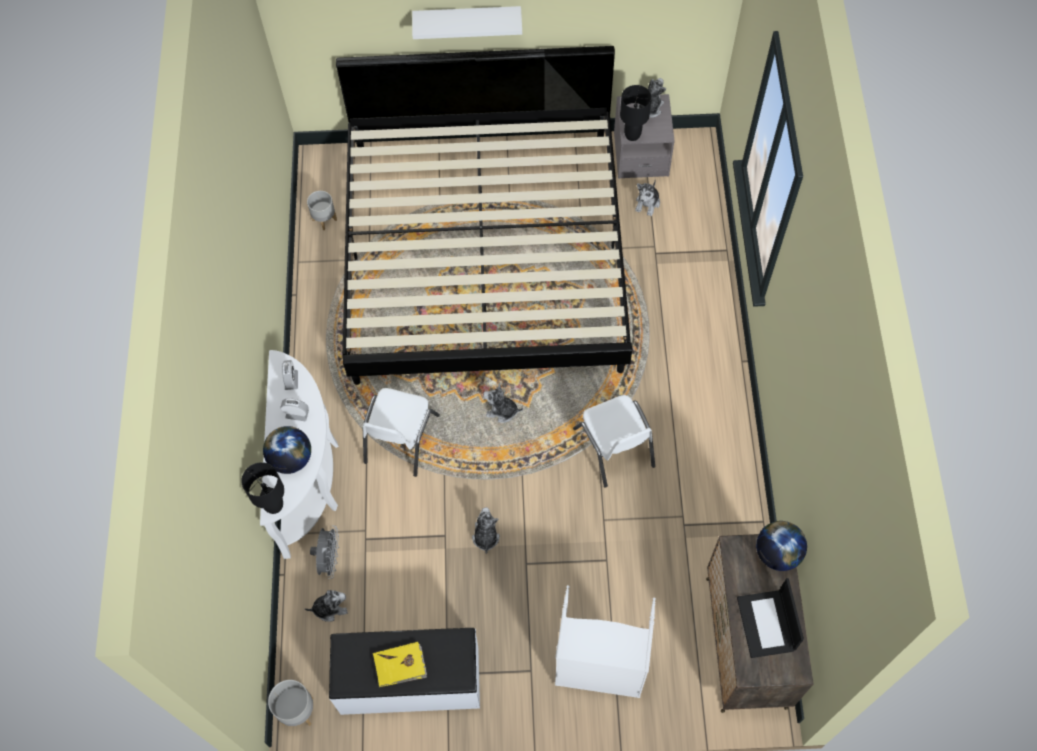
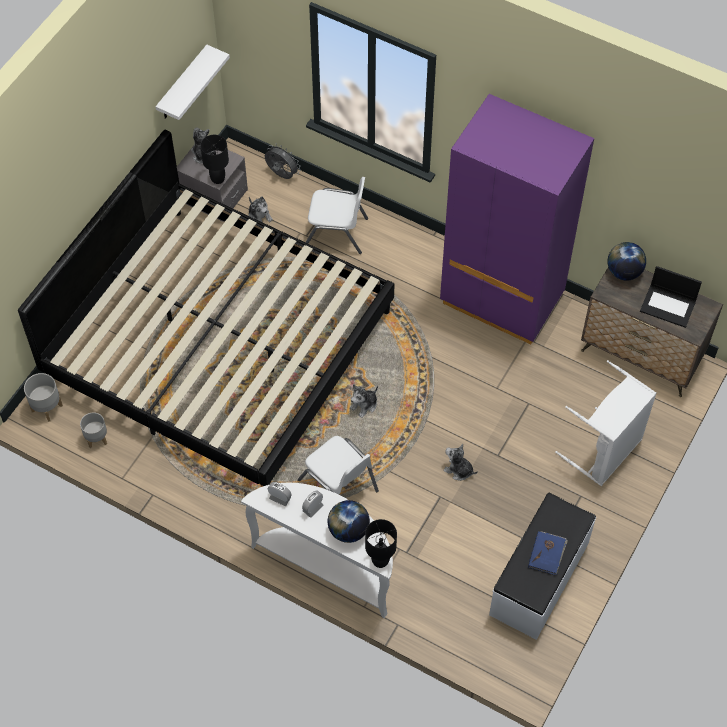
camera: 60 degrees left, 5 degrees down
grey planter [268,680,313,726] -> grey planter moved to [24,373,63,422]
plush toy [305,590,348,622] -> none
grey fan [310,526,339,579] -> grey fan moved to [265,143,300,179]
yellow book [373,642,427,687] -> blue book [528,531,568,575]
white shelf [412,6,522,39] -> white shelf moved to [156,45,230,120]
white chair [573,395,655,488] -> white chair moved to [305,177,368,254]
none -> purple wardrobe [440,94,594,345]

